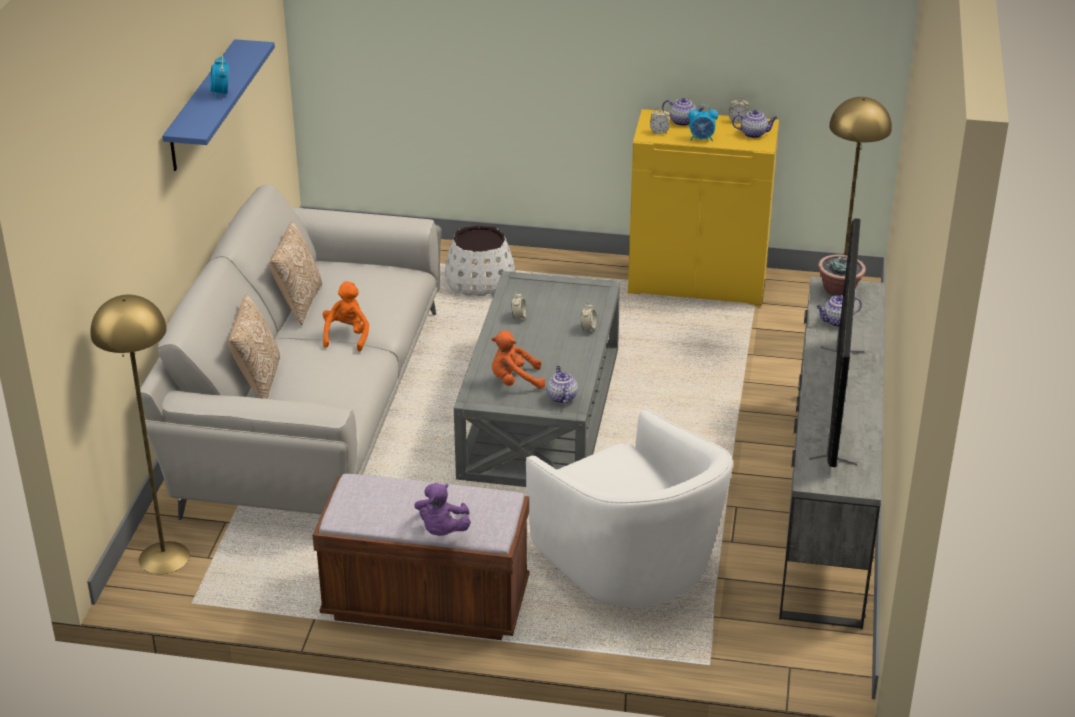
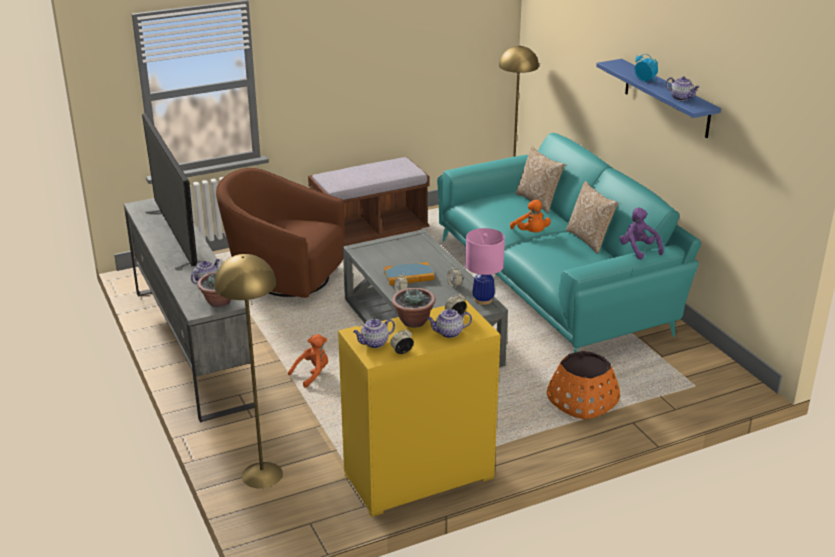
camera: 145 degrees right, 5 degrees down
grey sofa [136,184,442,520] -> turquoise sofa [437,133,701,353]
purple plush toy [414,483,471,536] -> purple plush toy moved to [620,207,664,260]
white planter [445,226,515,296] -> orange planter [547,351,620,419]
orange plush toy [491,331,545,389] -> orange plush toy moved to [288,334,328,388]
white armchair [526,408,733,607] -> brown armchair [216,168,345,298]
teapot [547,366,578,404] -> teapot moved to [666,76,700,101]
alarm clock [688,105,718,141] -> potted plant [392,288,436,328]
none -> book [384,262,435,285]
none -> pink table lamp [466,228,505,305]

